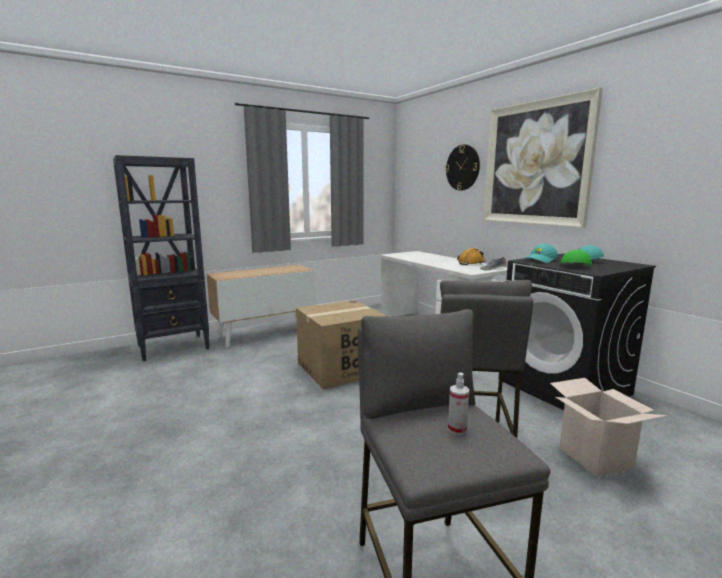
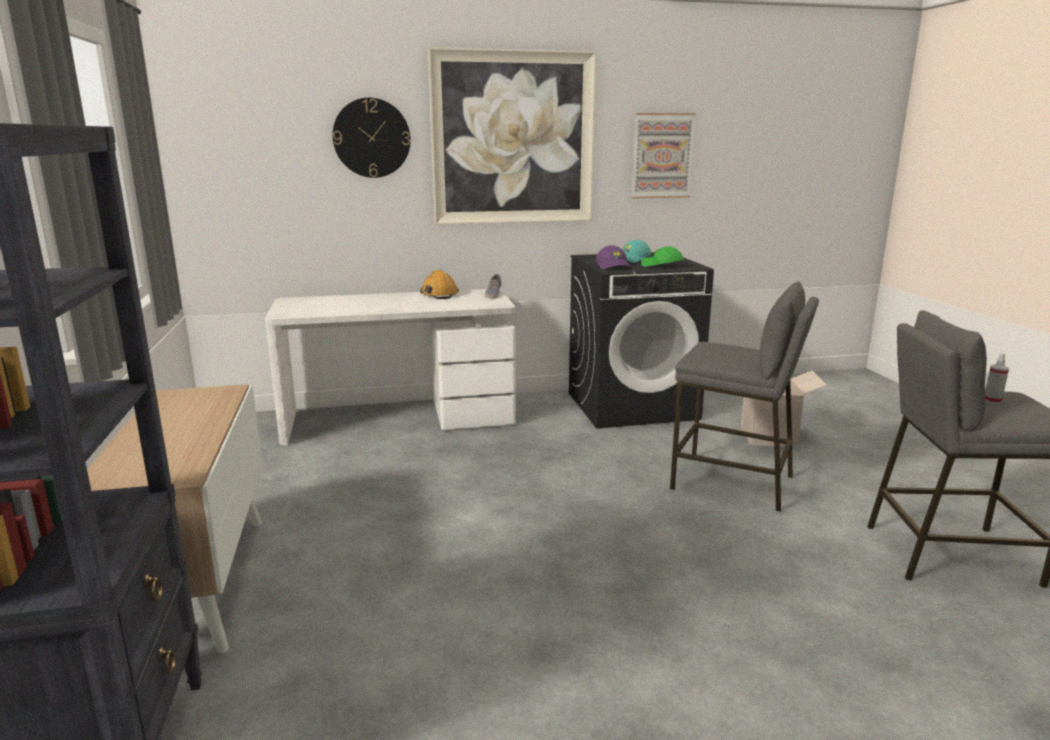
camera: 70 degrees left, 5 degrees up
cardboard box [296,300,387,389] -> none
turquoise cap [524,244,558,263] -> purple cap [596,245,632,269]
none -> picture [631,113,696,198]

